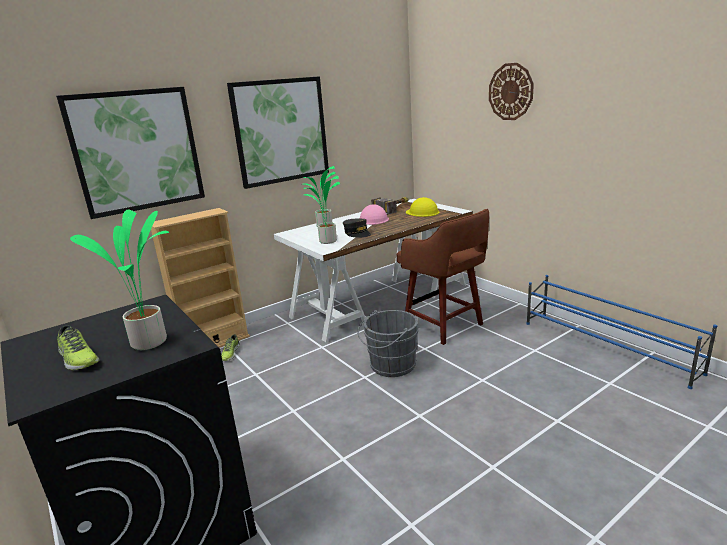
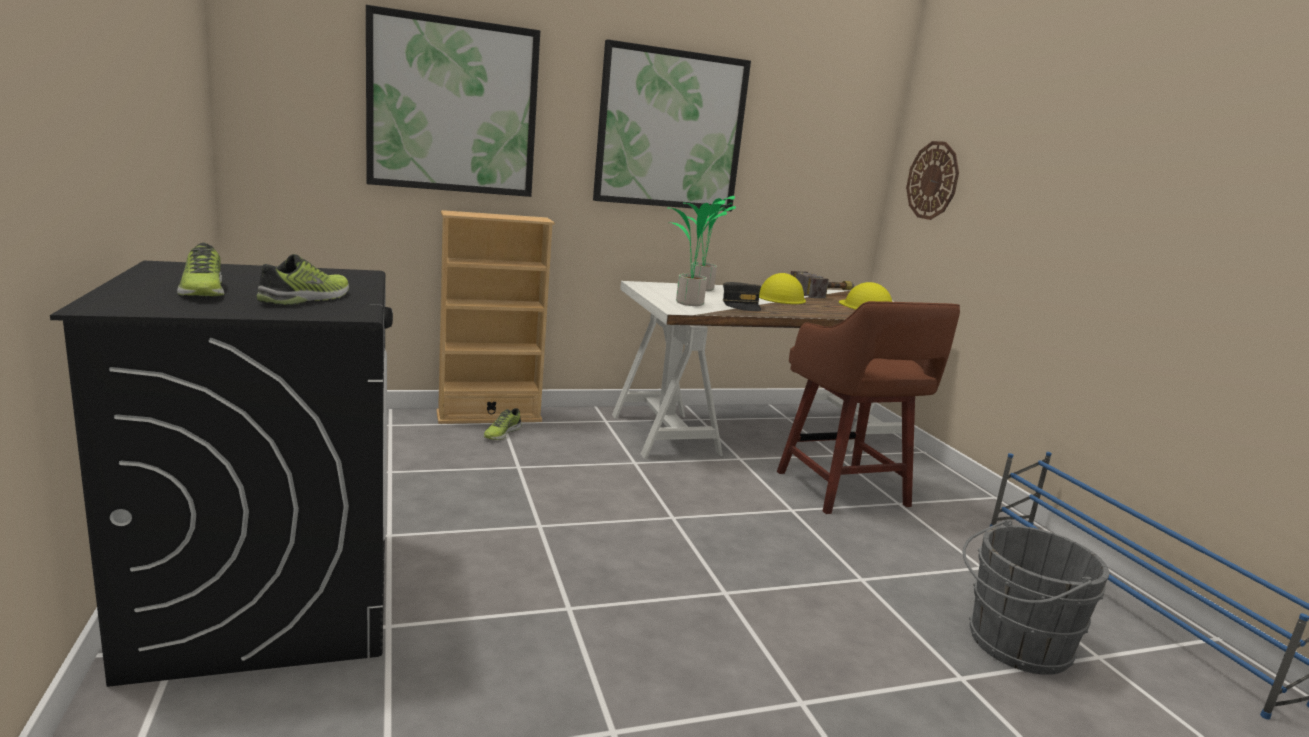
camera: 15 degrees right, 5 degrees down
potted plant [70,209,169,350] -> shoe [257,254,349,306]
grey bucket [357,310,419,377] -> grey bucket moved to [963,520,1109,675]
pink hard hat [359,204,389,225] -> yellow hard hat [759,273,806,304]
wall clock [489,63,534,120] -> wall clock moved to [906,141,959,220]

